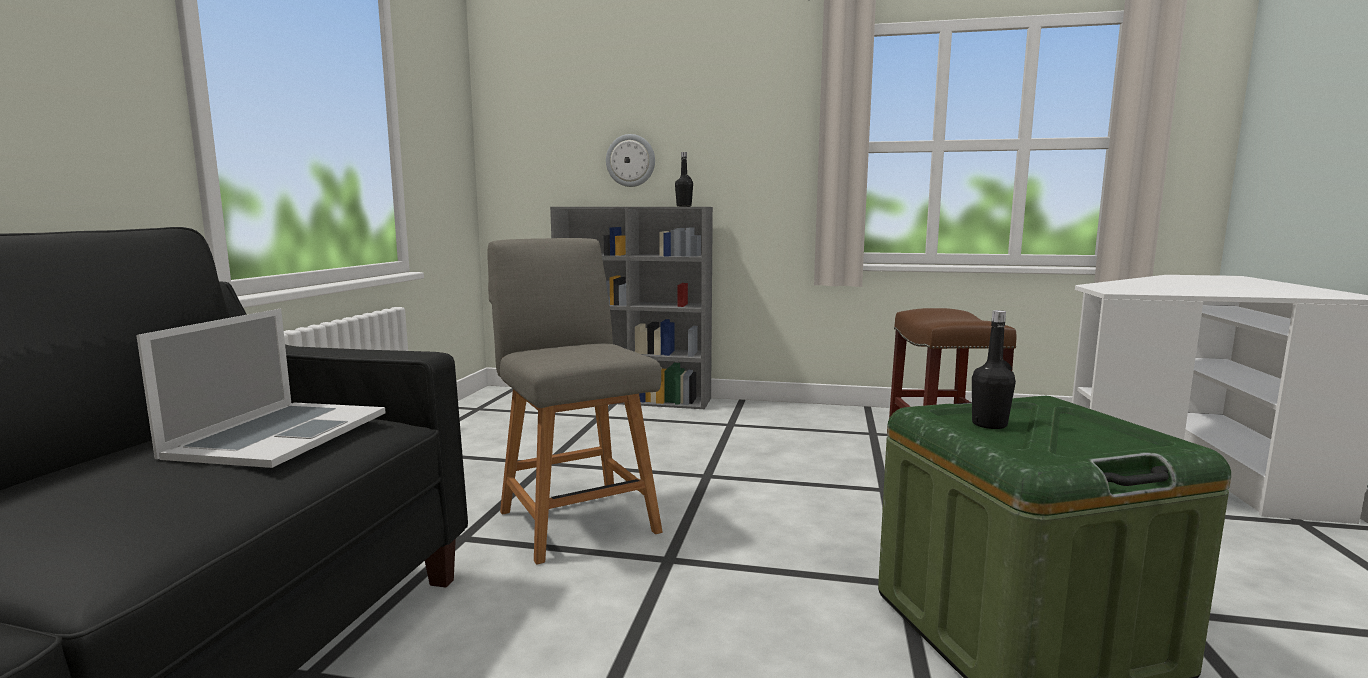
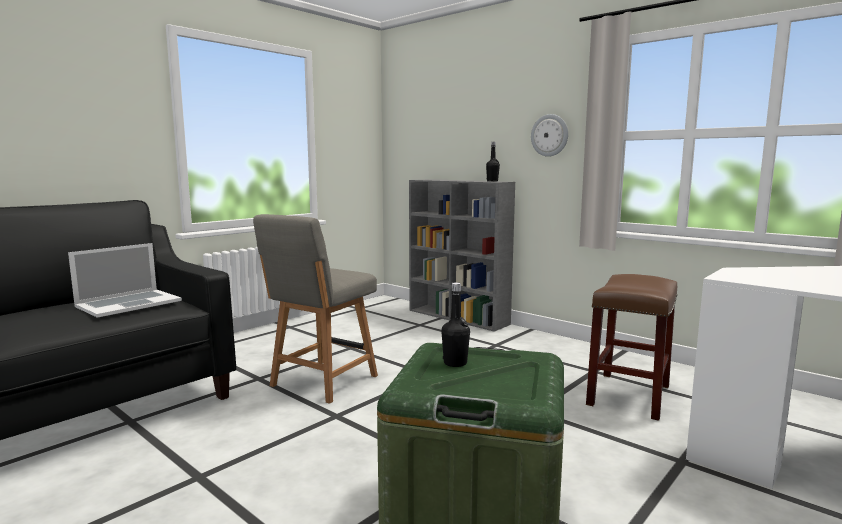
camera: 30 degrees right, 0 degrees up
grey chair [487,238,662,564] -> grey chair turned 150 degrees counterclockwise [253,214,378,404]
wall clock [606,134,655,187] -> wall clock moved to [531,114,568,157]

